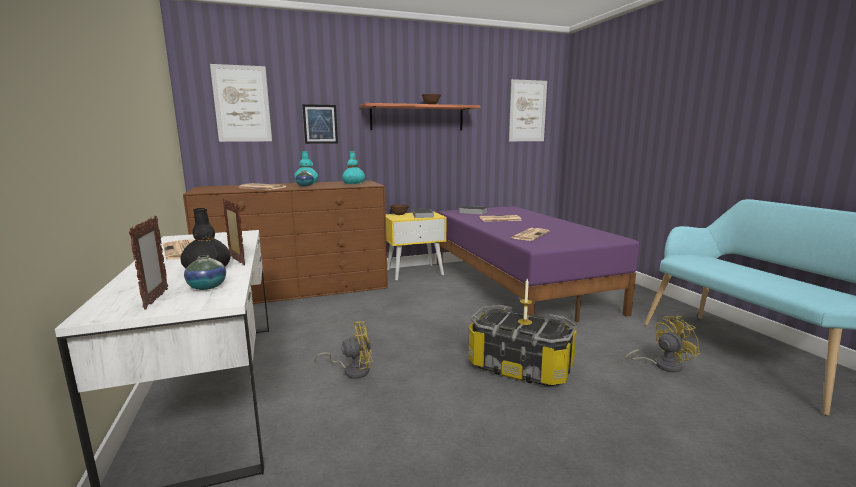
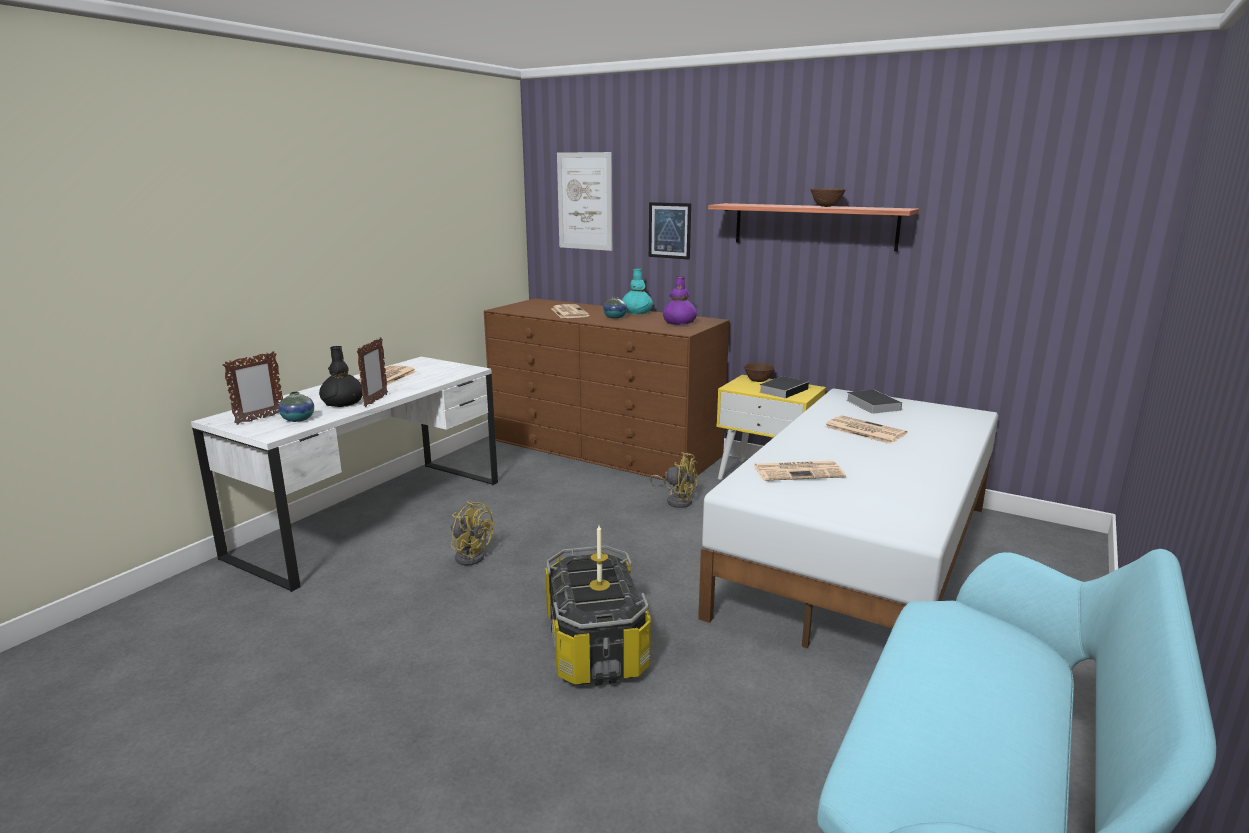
camera: 50 degrees right, 5 degrees up
turquoise vase [342,151,365,184] -> purple vase [663,276,697,325]
purple bed [437,206,639,322] -> white bed [698,388,998,649]
picture [509,79,547,141] -> none
yellow fan [621,316,700,373] -> yellow fan moved to [650,452,698,508]

